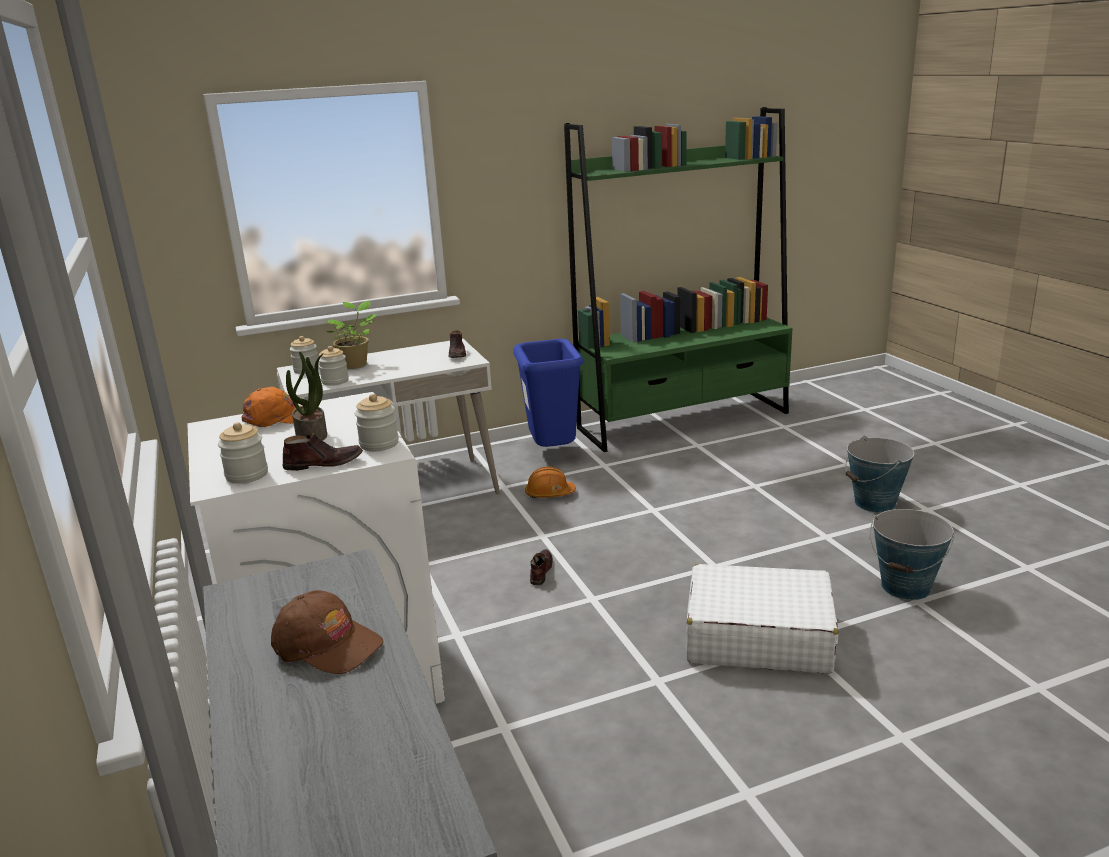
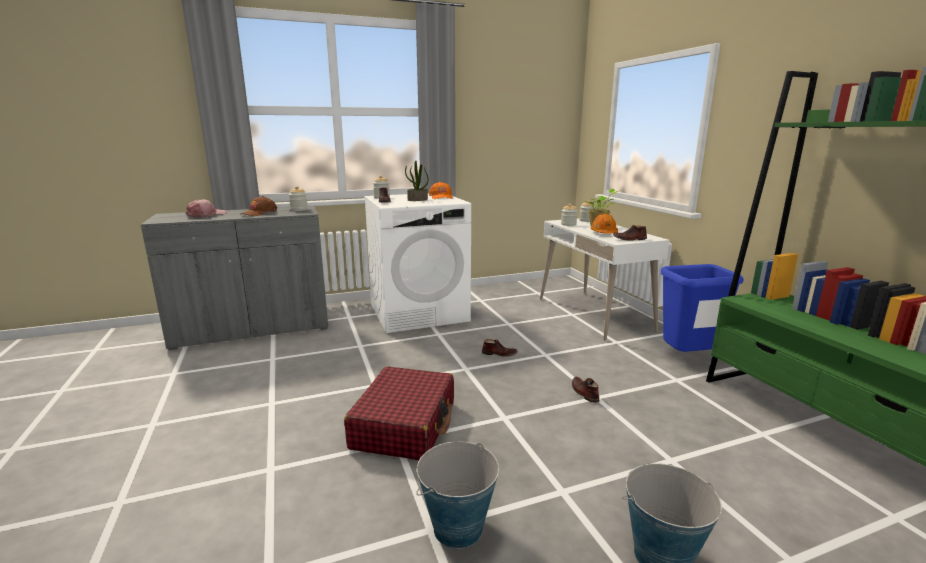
camera: 90 degrees right, 5 degrees down
jar [355,394,399,451] -> jar moved to [288,186,308,211]
orange hard hat [525,467,576,498] -> orange hard hat moved to [590,214,618,234]
white suitcase [686,564,839,673] -> red suitcase [344,366,454,460]
none -> pink cap [185,199,227,217]
none -> brown shoe [572,377,599,403]

